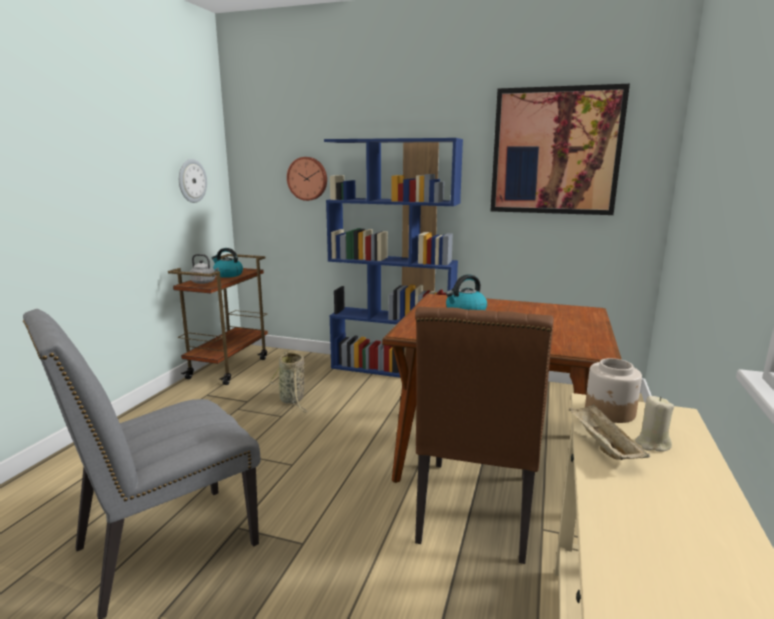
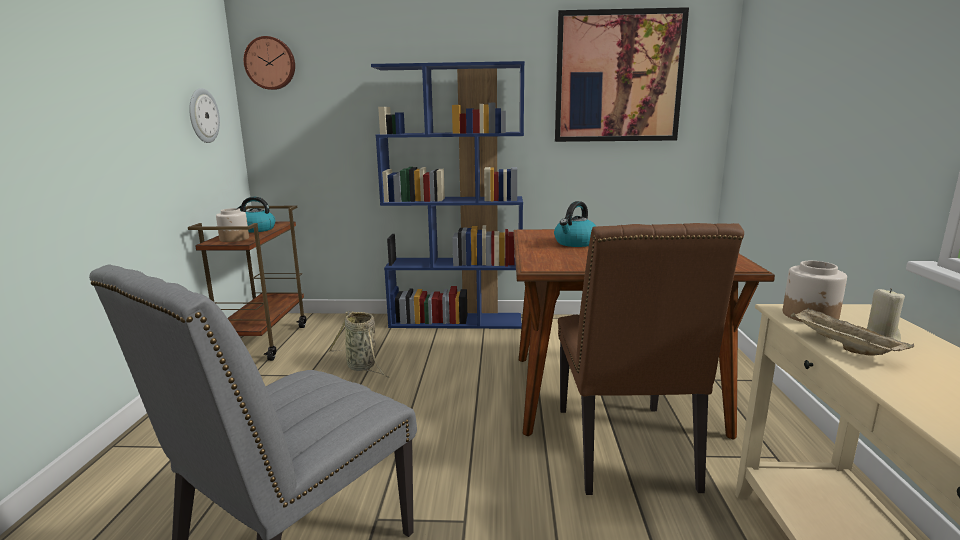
camera: 15 degrees left, 0 degrees up
grey kettle [190,254,219,284] -> jar [216,208,249,242]
wall clock [287,157,327,201] -> wall clock moved to [244,36,295,90]

